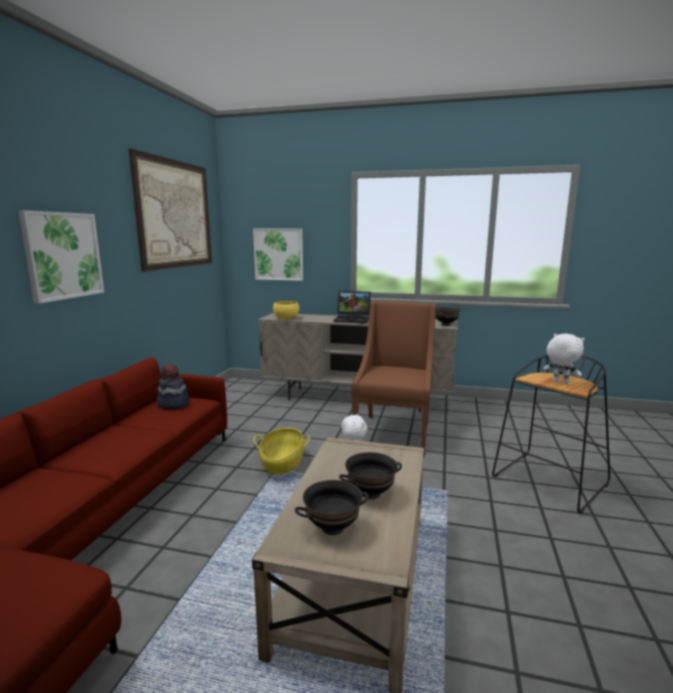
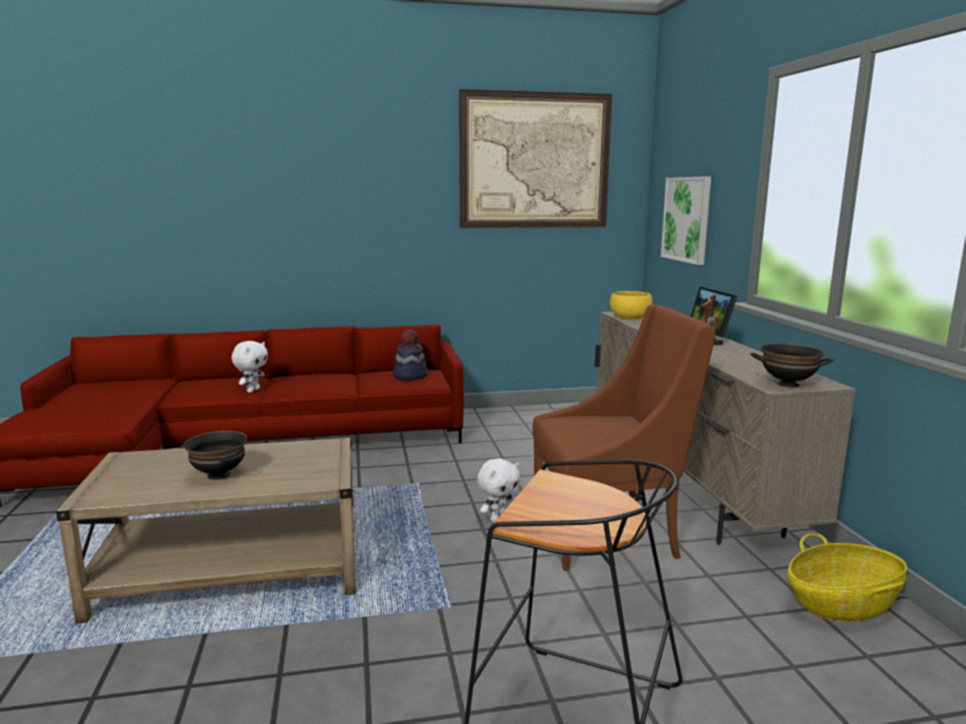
camera: 65 degrees right, 0 degrees up
picture [18,210,104,304] -> none
basket [253,428,310,475] -> basket moved to [787,533,907,622]
black bowl [295,480,369,535] -> none
white plush toy [543,333,585,384] -> white plush toy moved to [231,341,268,393]

